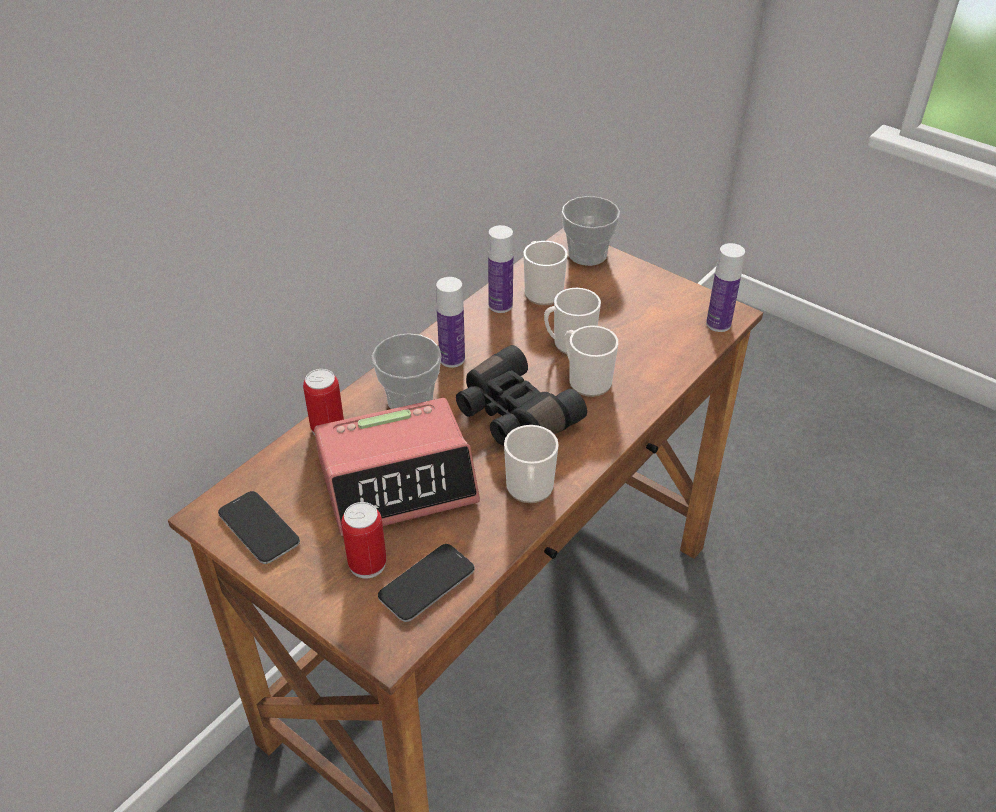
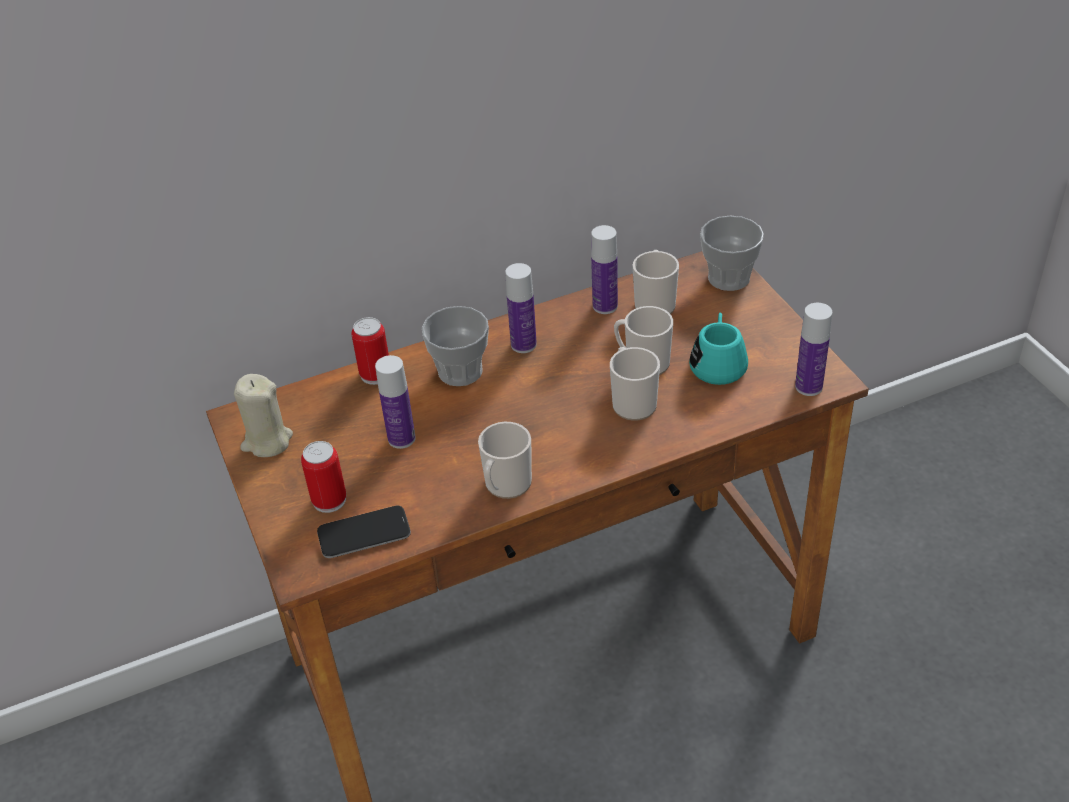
camera: 30 degrees right, 0 degrees up
phone [218,491,300,564] -> beige candle [234,374,293,457]
alarm clock [314,398,480,536] -> bottle [375,355,416,449]
black binoculars [456,345,587,446] -> none
none -> turquoise mug [689,312,748,385]

